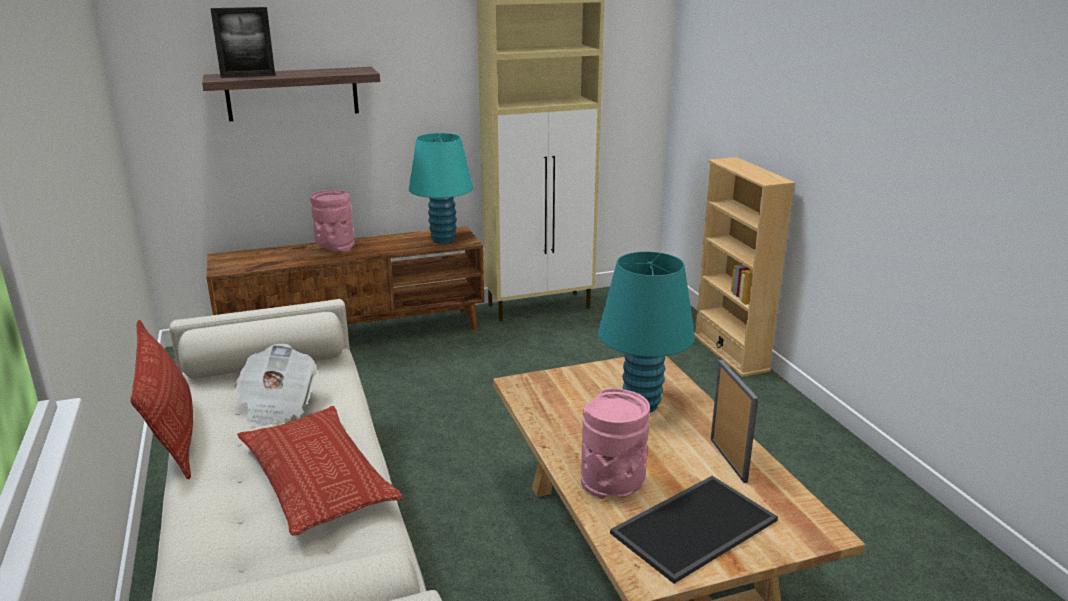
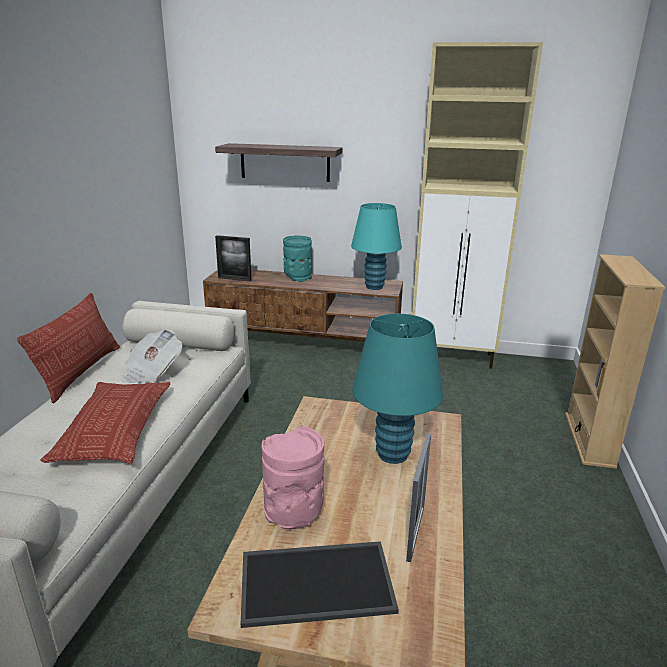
camera: 30 degrees right, 0 degrees up
picture frame [210,7,275,78] -> picture frame moved to [215,235,252,281]
pink vase [310,190,355,252] -> turquoise vase [283,236,312,282]

